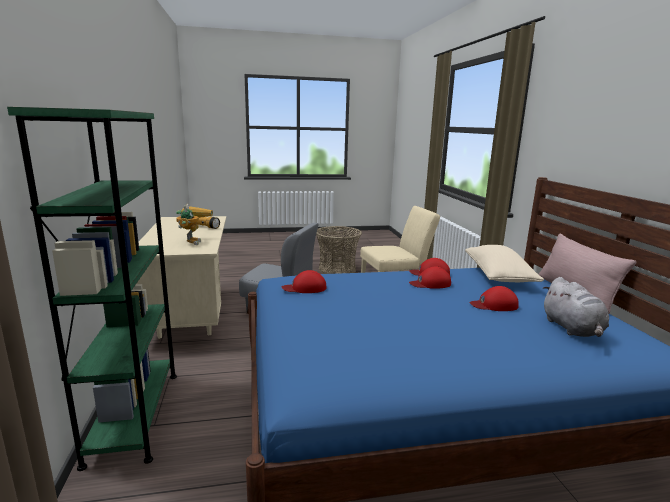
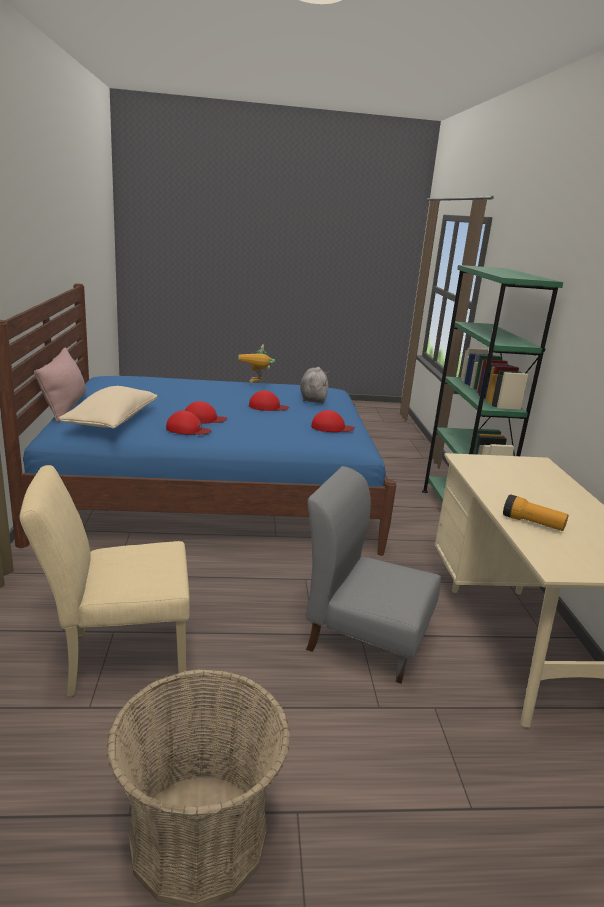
camera: 175 degrees left, 5 degrees up
toy robot [176,204,213,245] -> toy robot moved to [238,344,275,384]
red cap [469,286,519,311] -> red cap moved to [249,390,289,411]
grey plush toy [543,277,609,337] -> grey plush toy moved to [300,367,329,403]

